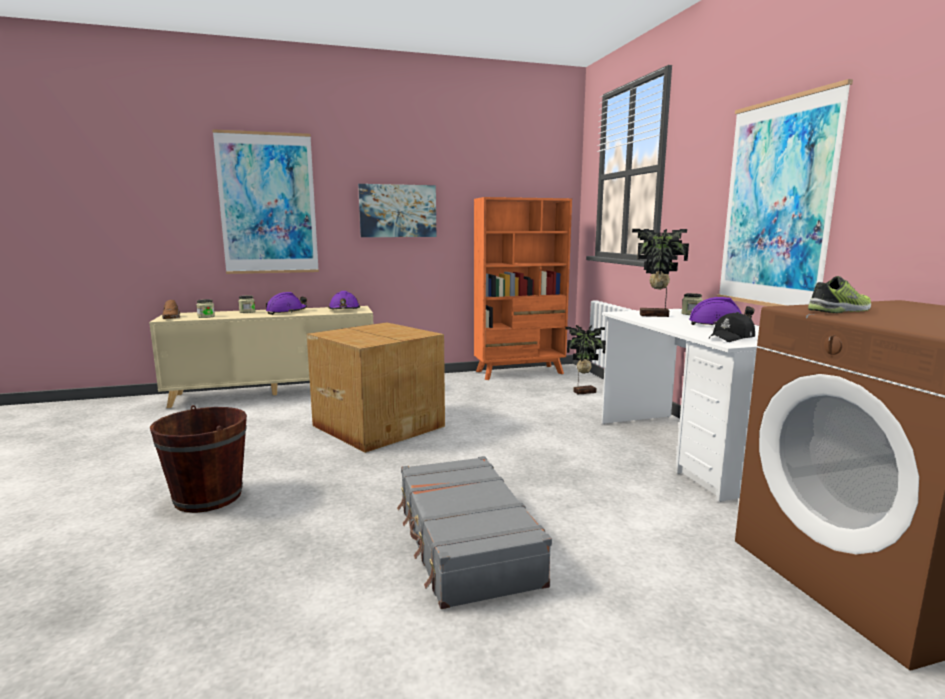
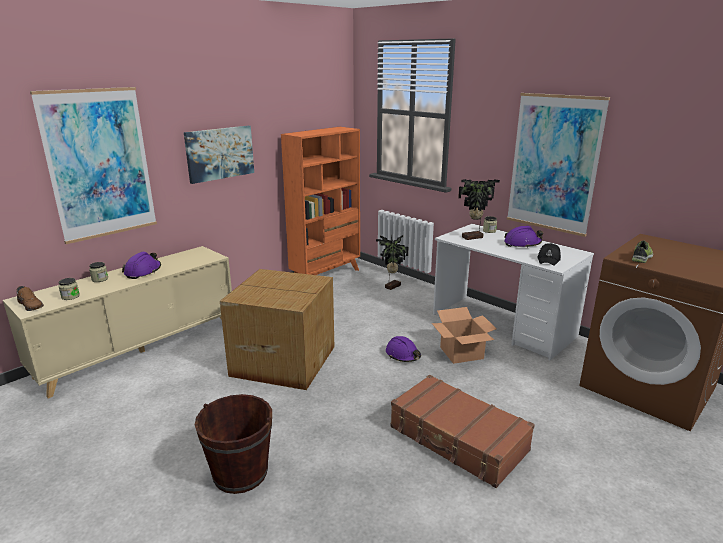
camera: 30 degrees left, 10 degrees up
purple hard hat [328,291,360,309] -> purple hard hat moved to [386,336,421,362]
grey suitcase [397,456,552,609] -> brown suitcase [390,375,535,488]
none -> cardboard box [432,307,497,364]

